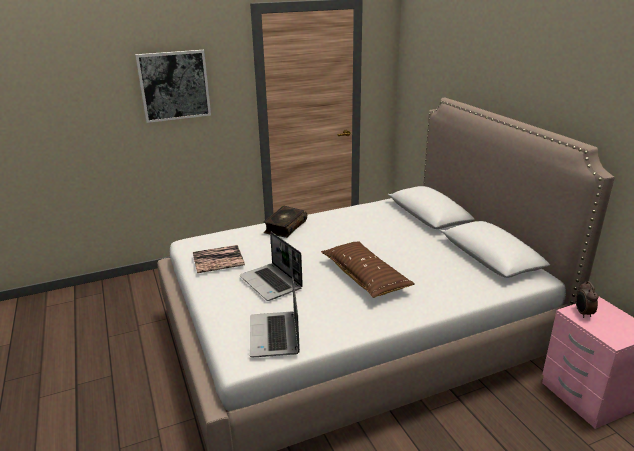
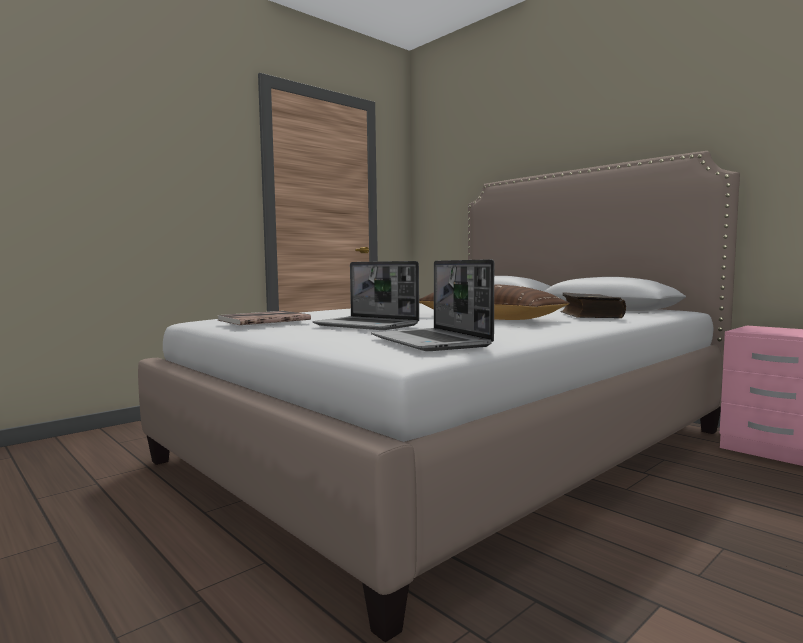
camera: 20 degrees left, 20 degrees down
picture [135,50,211,123] -> none
book [264,206,307,238] -> book moved to [561,293,626,318]
alarm clock [576,282,598,318] -> none

